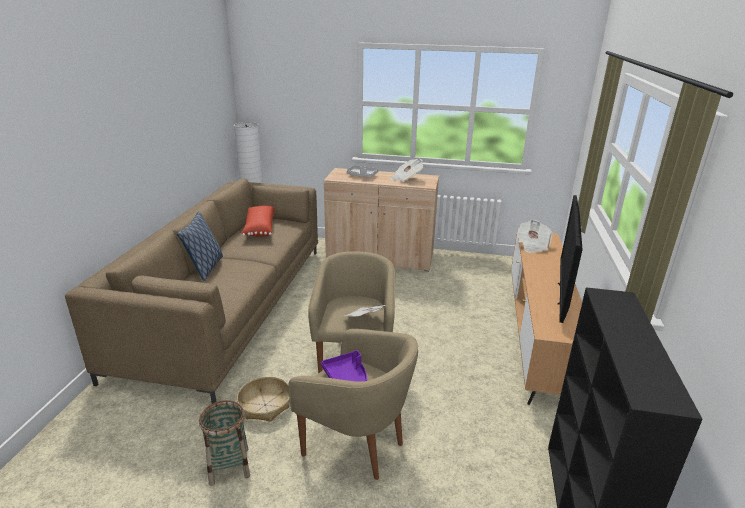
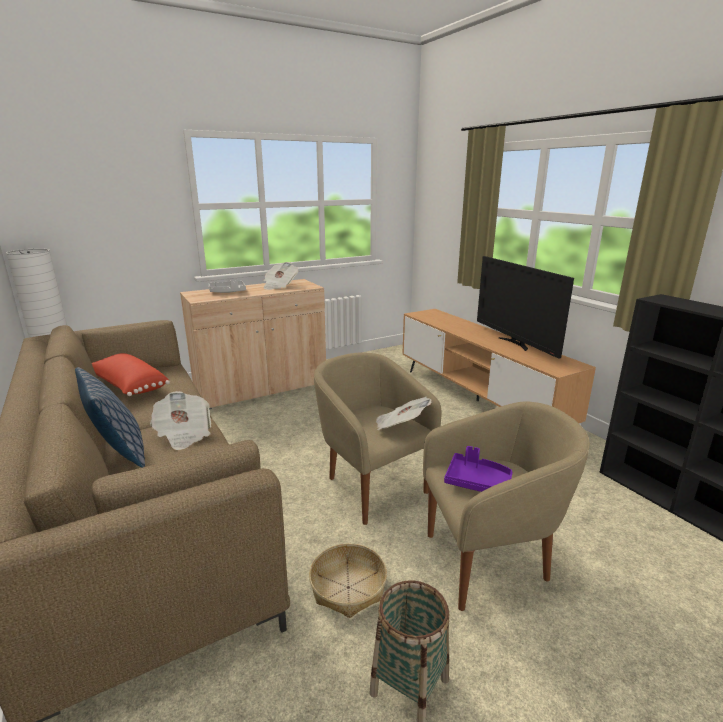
camera: 40 degrees left, 5 degrees down
newspaper [516,220,553,253] -> newspaper moved to [150,391,211,450]

